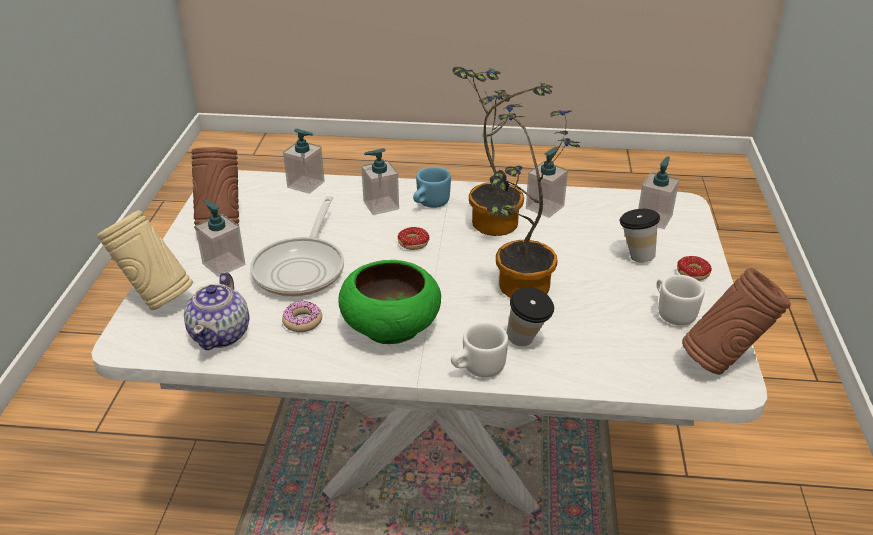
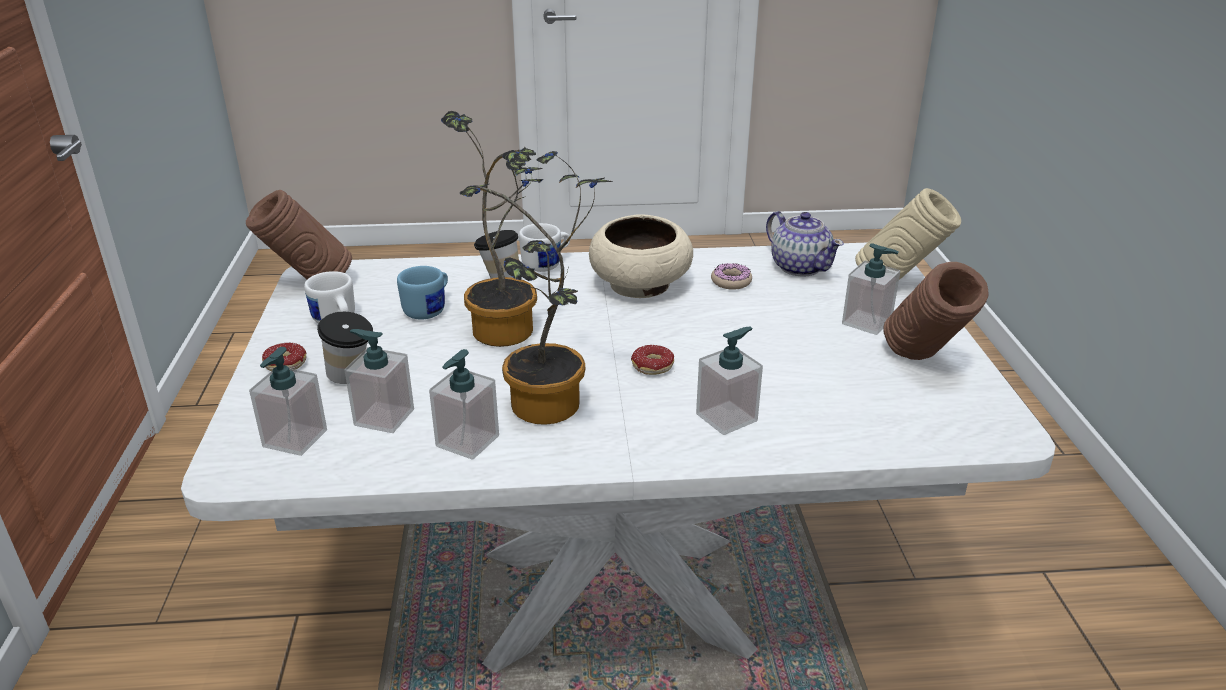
camera: 170 degrees right, 5 degrees down
teapot [184,272,249,350] -> teapot turned 150 degrees clockwise [766,211,844,277]
frying pan [250,196,344,297] -> none
soap dispenser [283,129,325,194] -> soap dispenser moved to [344,329,414,433]
green bowl [338,260,441,344] -> beige bowl [589,215,693,298]
blue mug [413,167,451,208] -> blue mug moved to [397,266,448,319]

